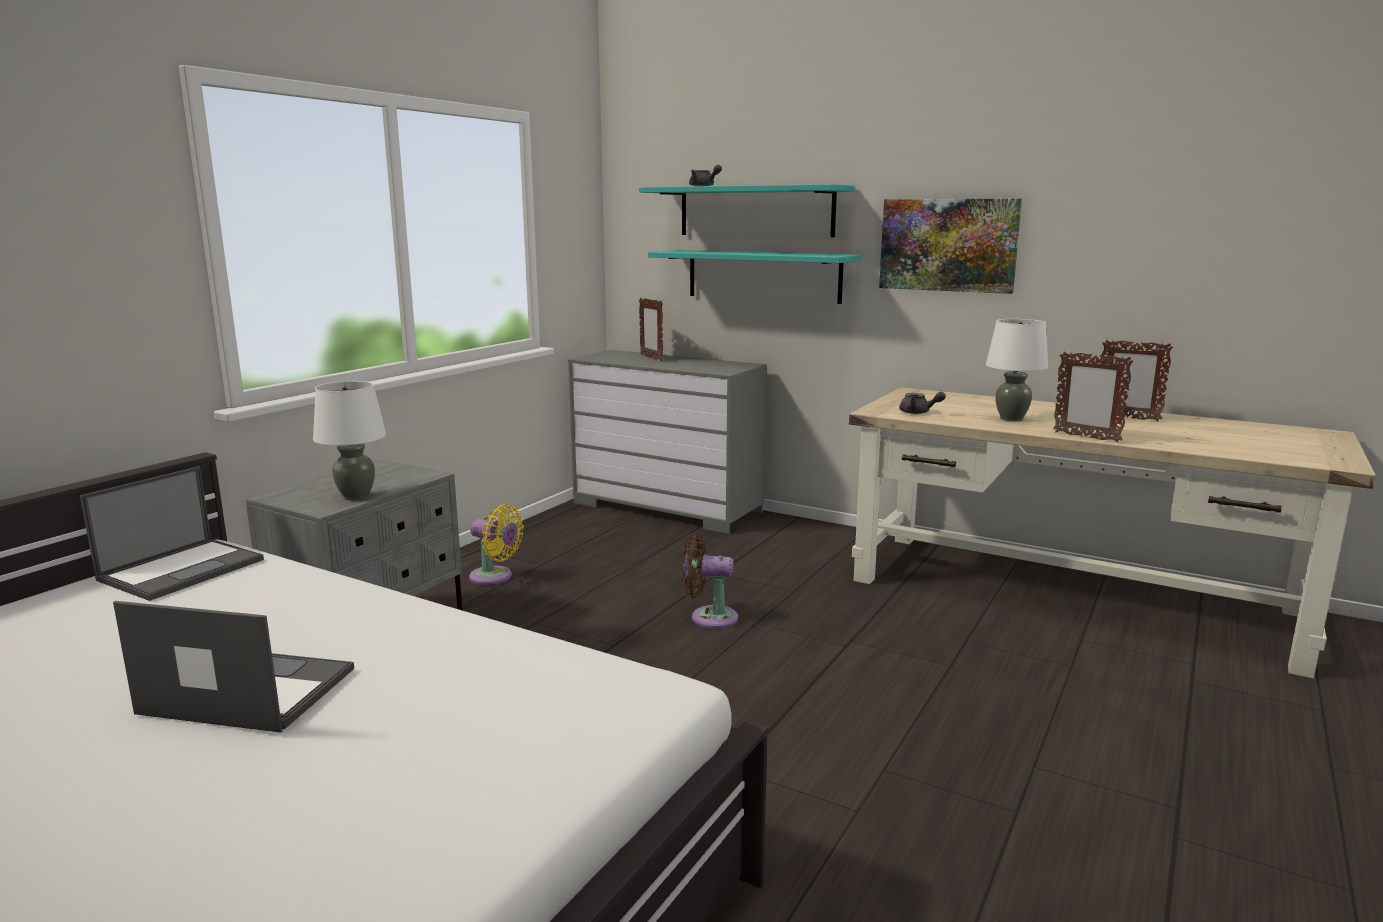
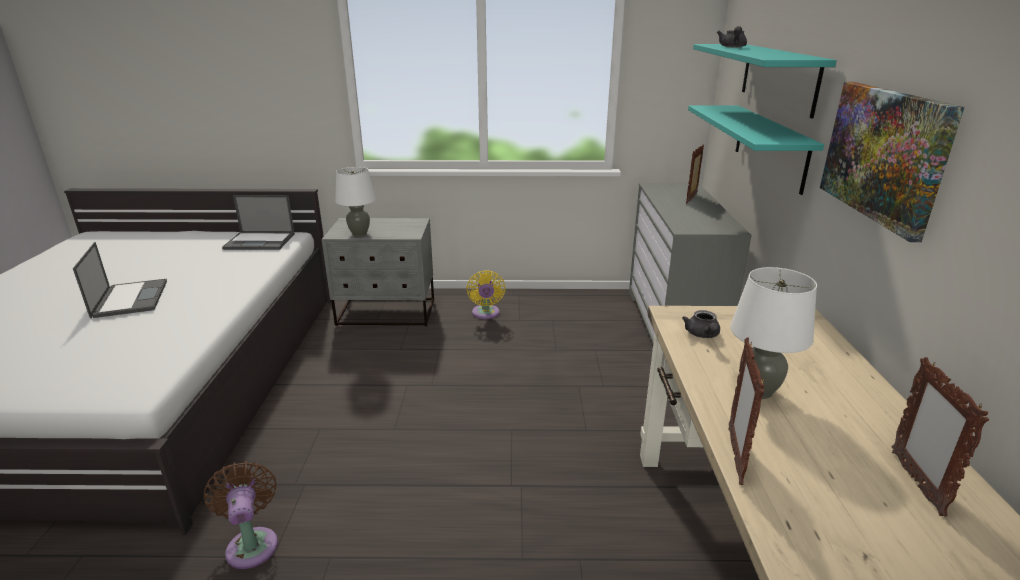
camera: 60 degrees right, 10 degrees up
brown fan [682,534,738,629] -> brown fan moved to [204,461,278,569]

